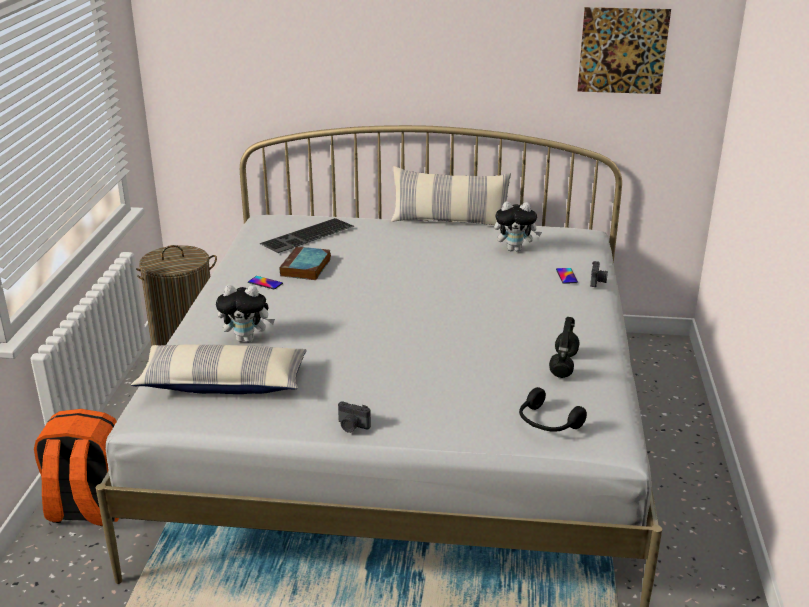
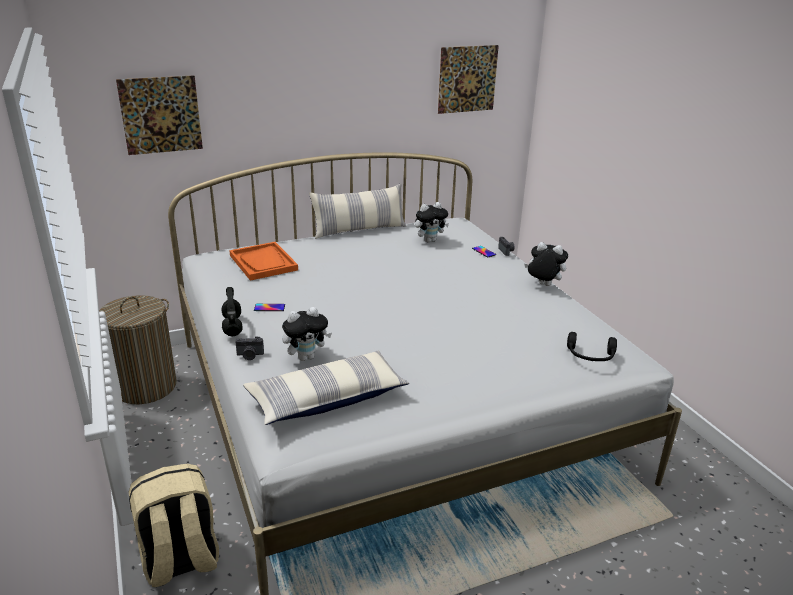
camera: 30 degrees left, 0 degrees up
orange backpack [34,409,119,526] -> beige backpack [128,464,219,587]
keyboard [260,218,354,253] -> orange tray [229,242,298,281]
book [279,246,331,280] -> none
camera [338,401,371,433] -> camera moved to [235,337,264,360]
black headphones [549,317,579,378] -> black headphones moved to [221,287,243,336]
none -> picture [116,75,203,155]
none -> plush toy [525,242,568,286]

